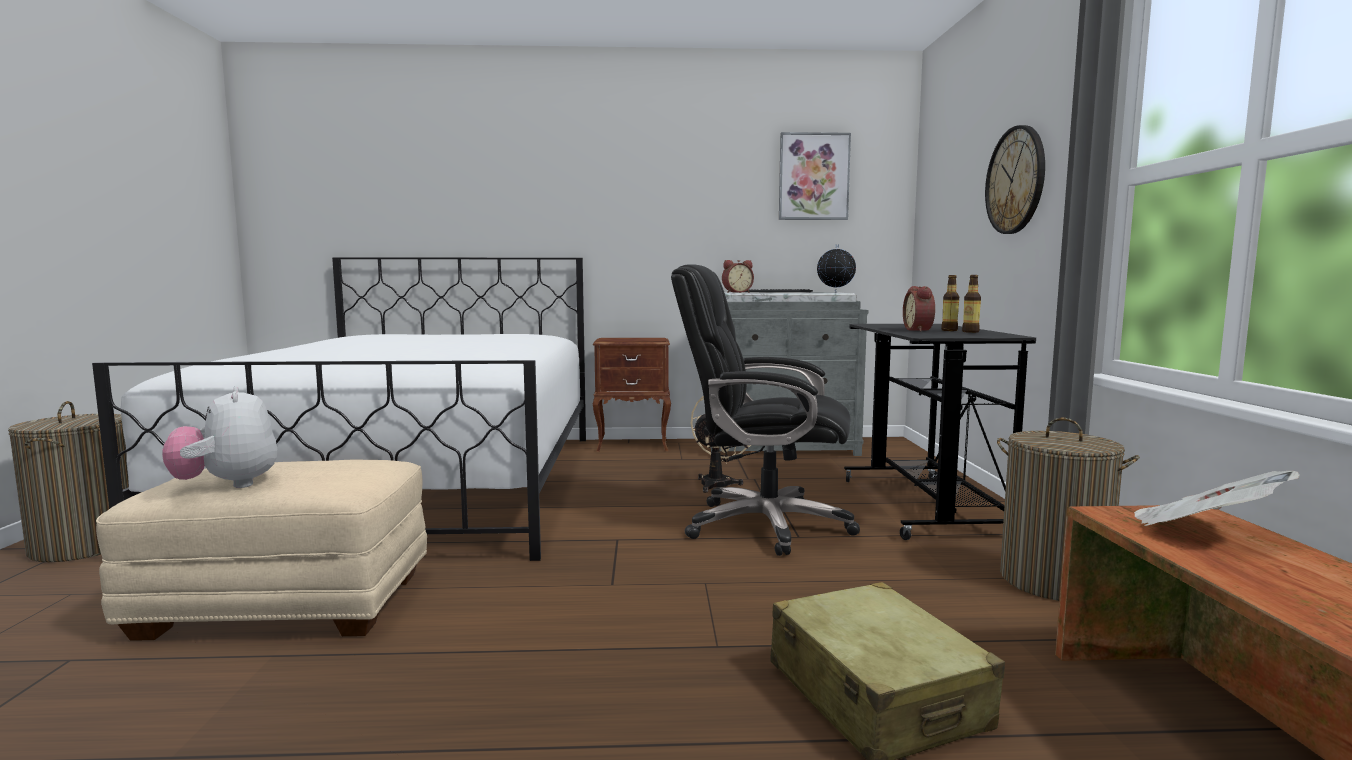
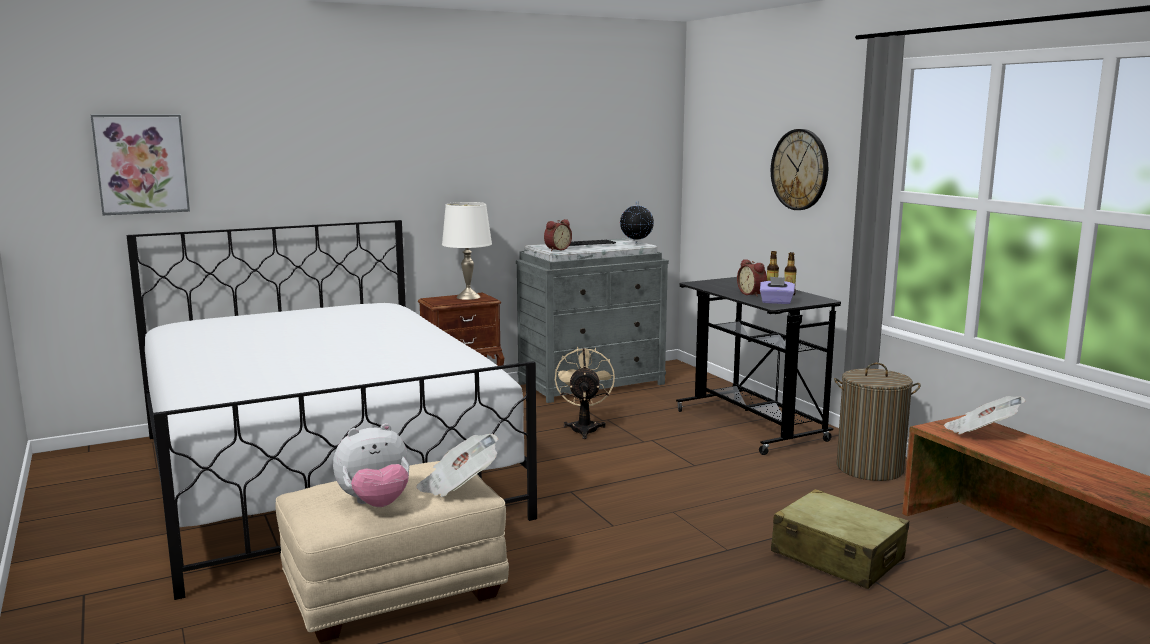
camera: 25 degrees left, 5 degrees up
laundry basket [8,401,129,562] -> none
plush toy [162,386,277,488] -> plush toy turned 60 degrees counterclockwise [333,423,409,507]
black office chair [671,264,860,556] -> none
picture [779,132,851,220] -> picture moved to [91,114,190,215]
none -> newspaper [416,434,499,497]
none -> white table lamp [442,202,492,300]
none -> purple tissue box [760,277,795,304]

